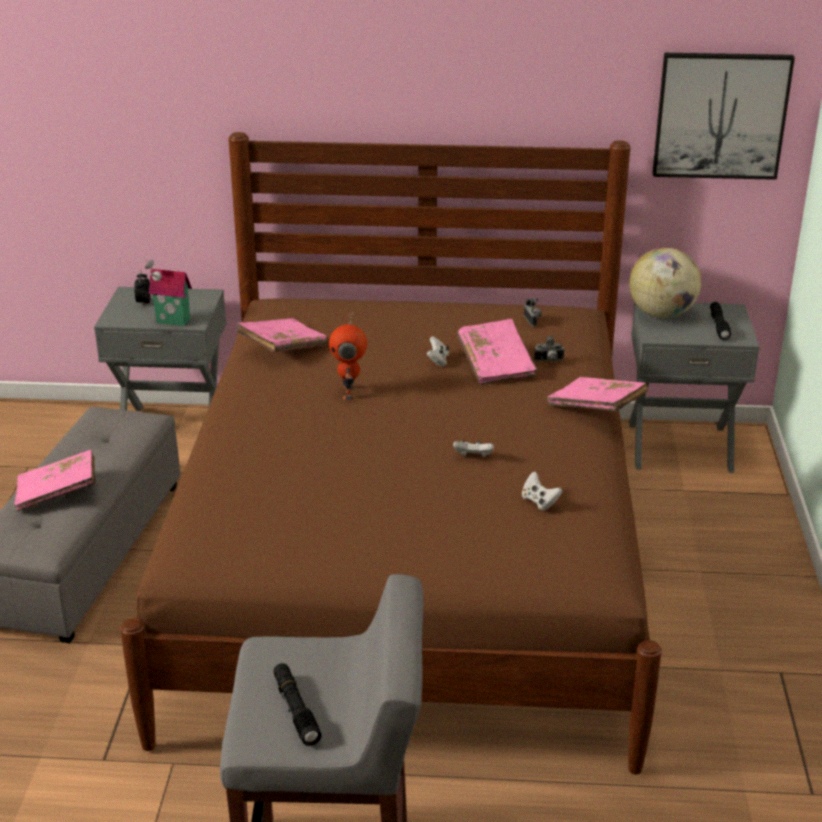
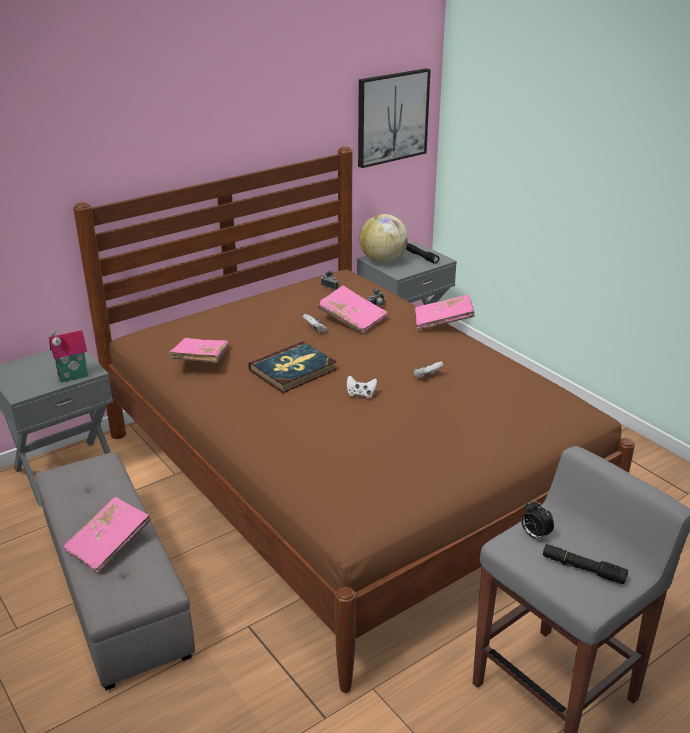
camera: 40 degrees left, 0 degrees up
alarm clock [134,271,151,307] -> alarm clock moved to [521,500,554,541]
toy robot [329,314,367,400] -> book [248,341,337,393]
white game controller [522,472,562,510] -> white game controller moved to [347,375,377,398]

